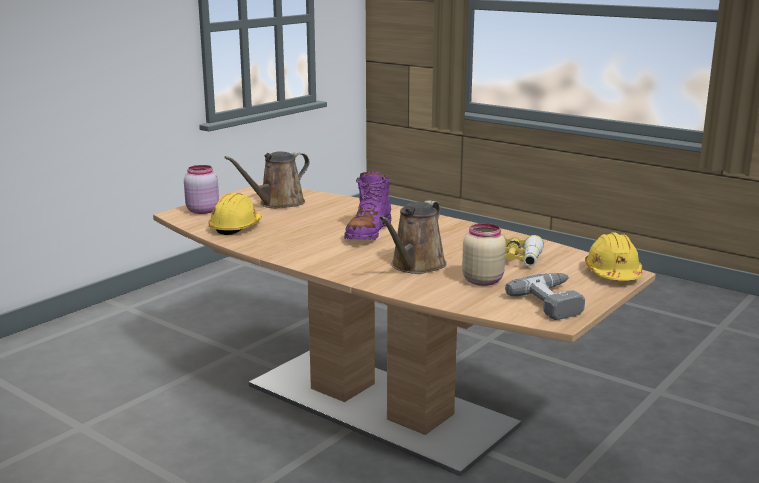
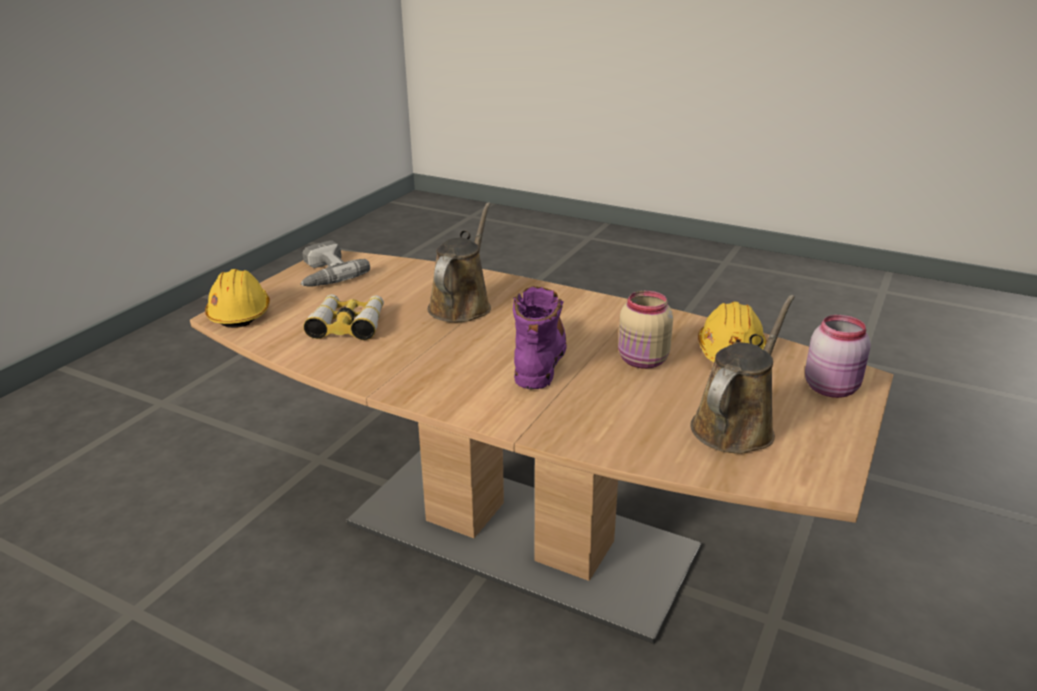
camera: 170 degrees right, 10 degrees up
beige jar [462,223,506,286] -> beige jar moved to [618,291,673,369]

